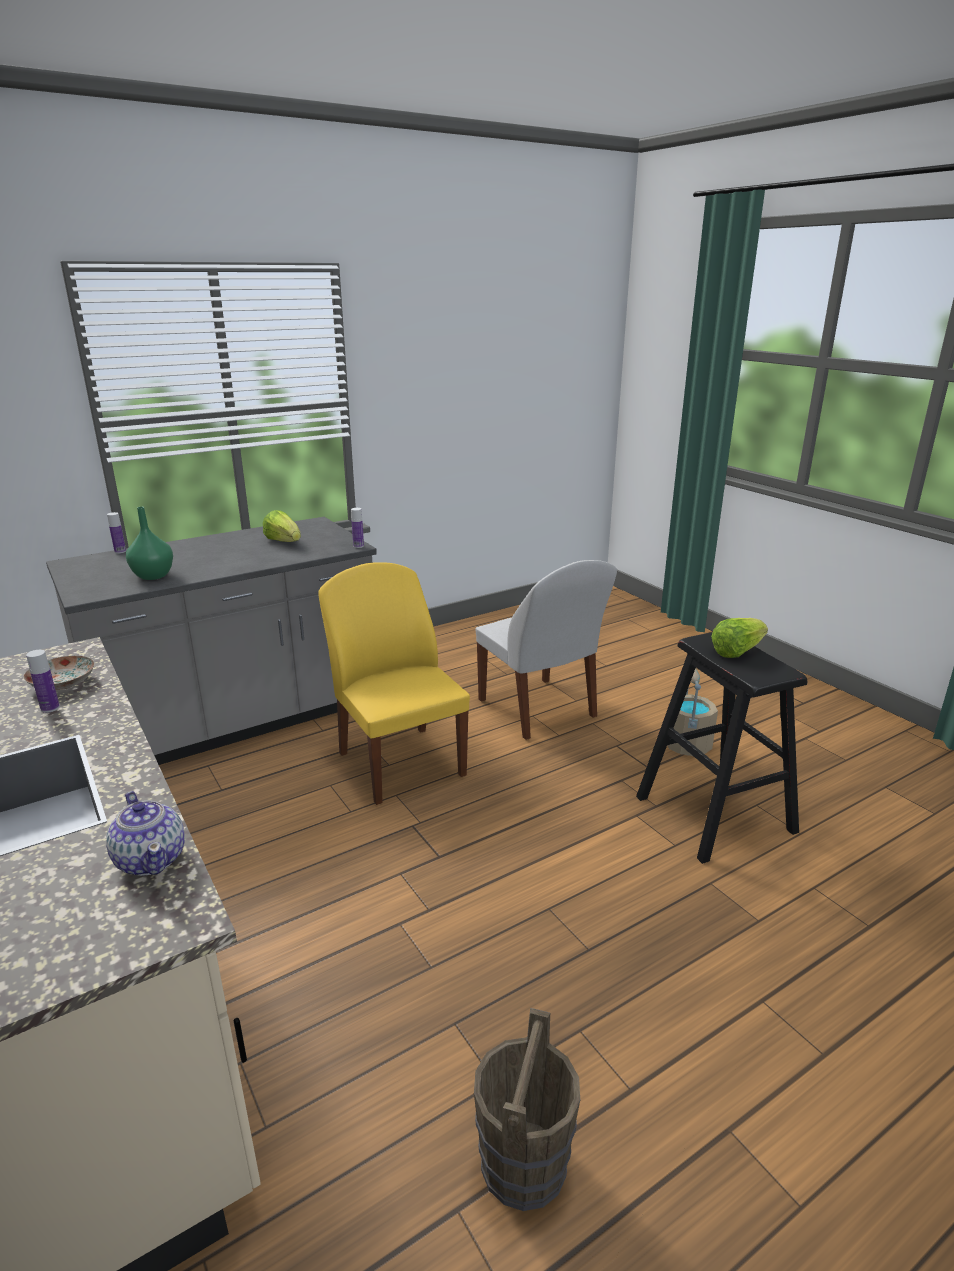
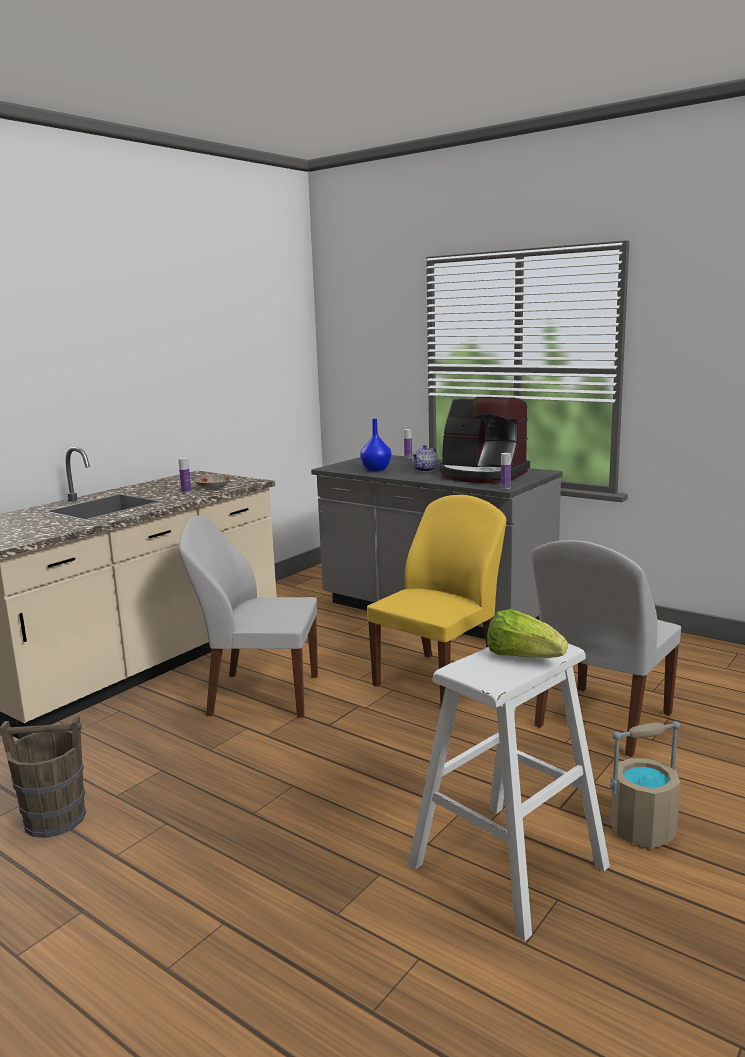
camera: 70 degrees right, 10 degrees down
teapot [106,791,185,876] -> teapot moved to [412,445,439,472]
green vase [126,507,173,580] -> blue vase [360,419,391,471]
lettuce [263,510,301,542] -> coffee machine [439,397,530,483]
black stool [636,632,807,864] -> white stool [408,644,610,941]
none -> white chair [179,515,318,717]

